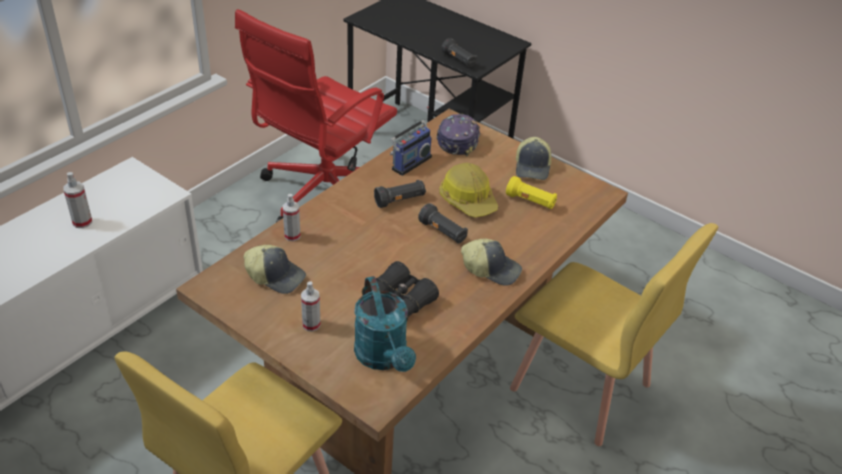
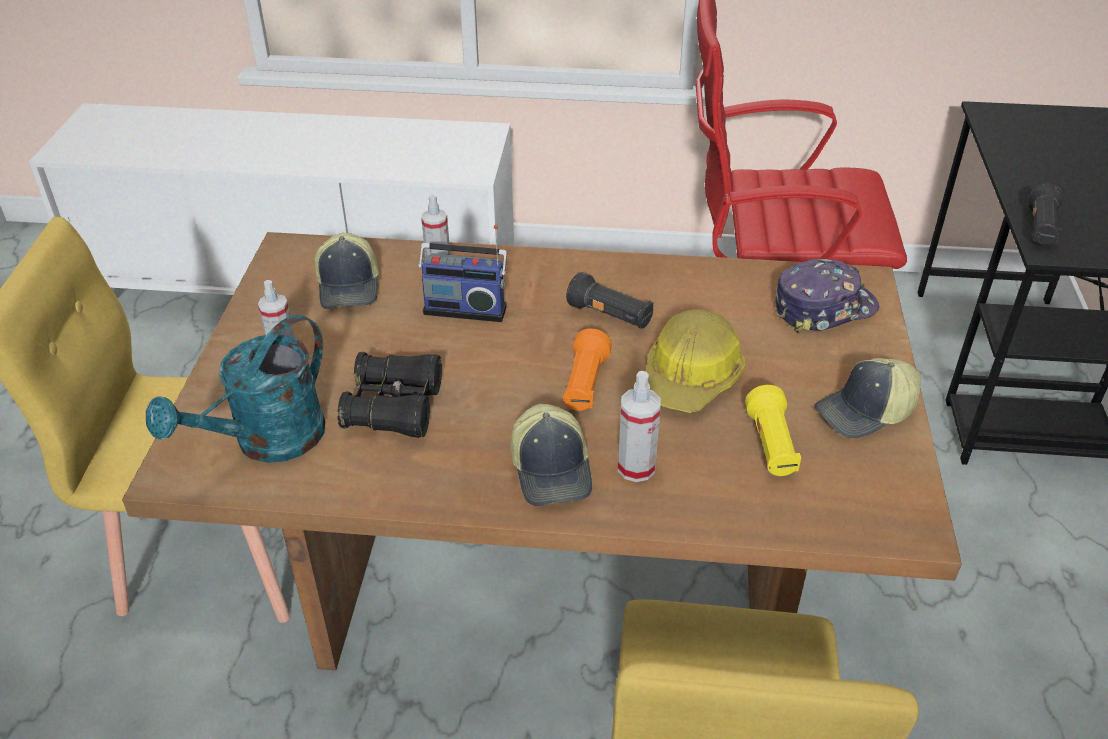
camera: 60 degrees right, 0 degrees up
spray bottle [63,172,92,228] -> spray bottle moved to [618,371,661,482]
radio [390,106,432,176] -> radio moved to [418,225,507,322]
black flashlight [418,203,468,244] -> orange flashlight [563,328,612,411]

